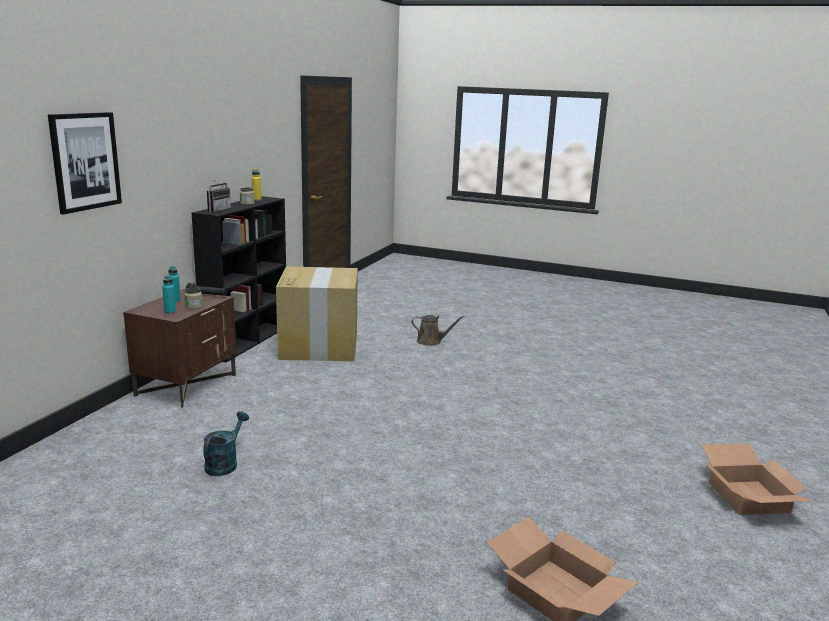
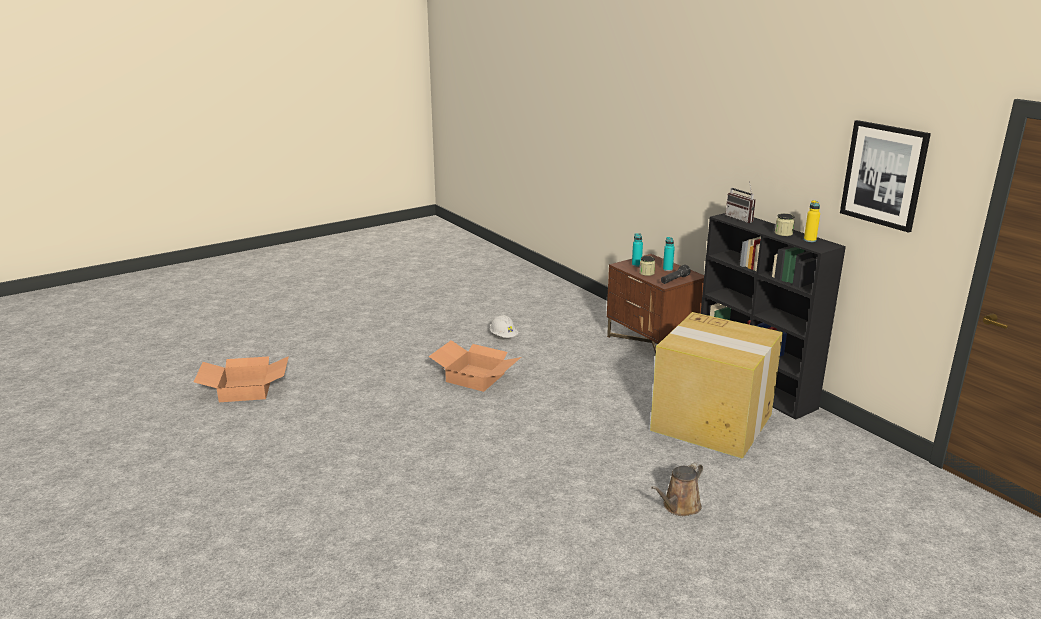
camera: 125 degrees right, 5 degrees up
picture [48,112,122,214] -> picture moved to [840,120,931,233]
turquoise watering can [203,411,249,476] -> white hard hat [490,315,519,338]
cardboard box [702,443,815,515] -> cardboard box moved to [428,340,521,392]

